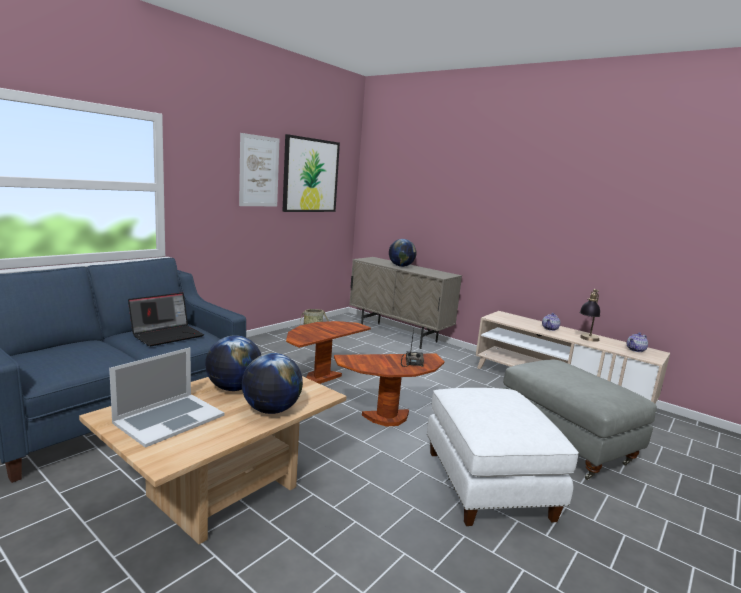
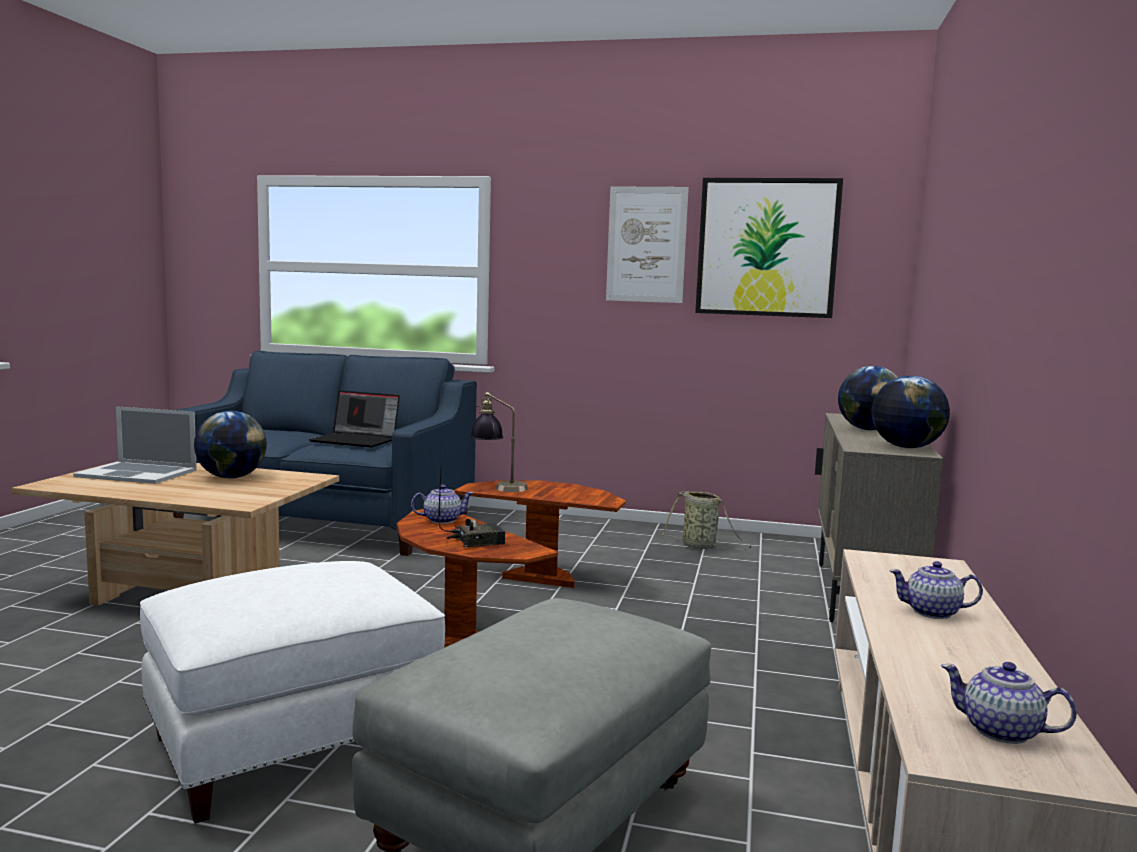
camera: 65 degrees right, 5 degrees down
globe [242,353,303,414] -> globe moved to [872,376,950,448]
table lamp [579,289,600,342] -> table lamp moved to [470,392,528,492]
none -> teapot [411,485,473,524]

